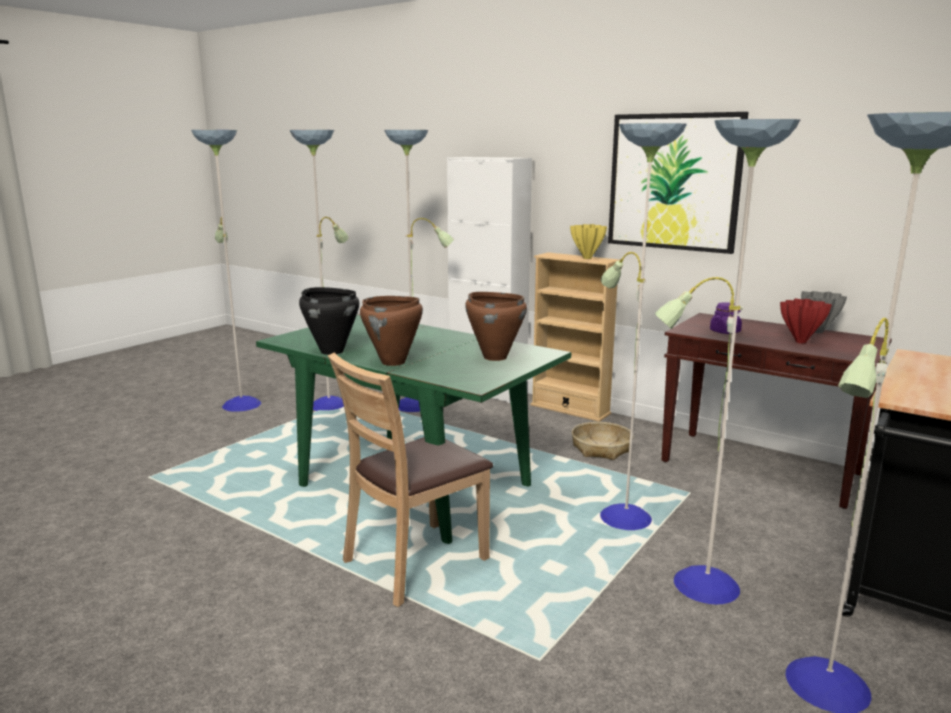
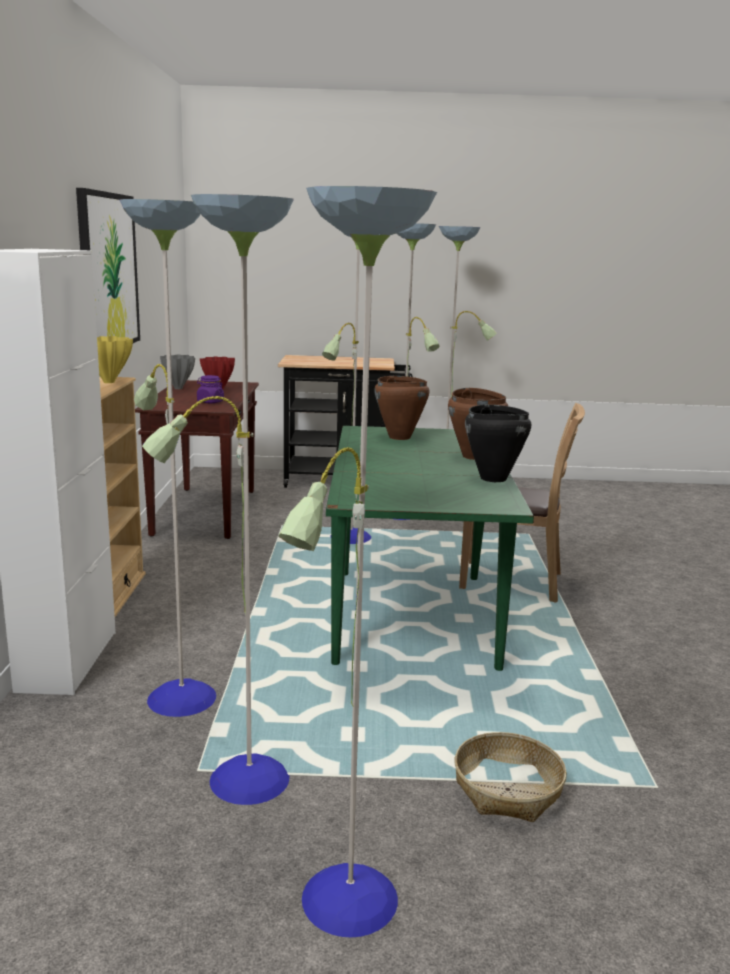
camera: 125 degrees left, 0 degrees up
basket [572,422,634,460] -> basket moved to [455,732,567,822]

